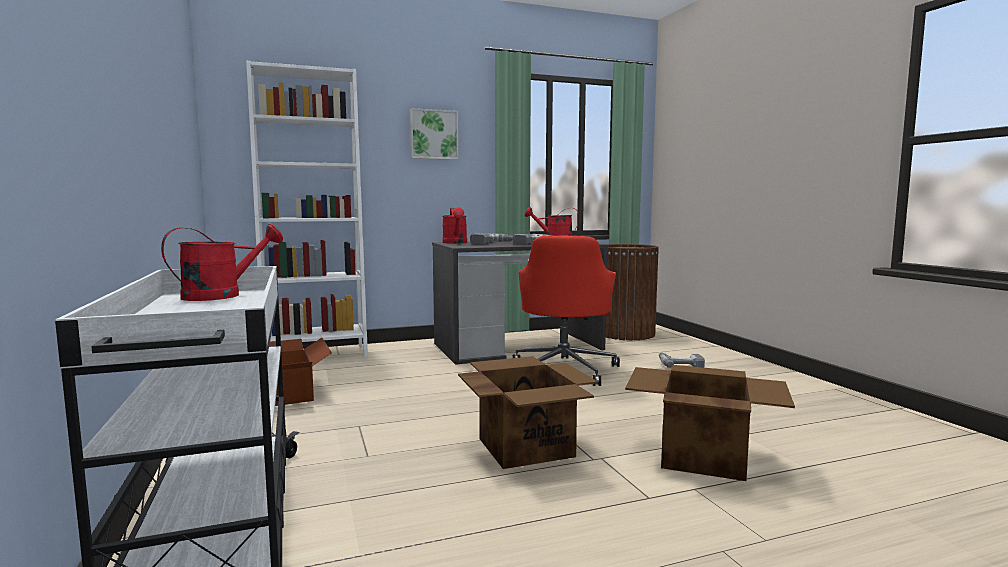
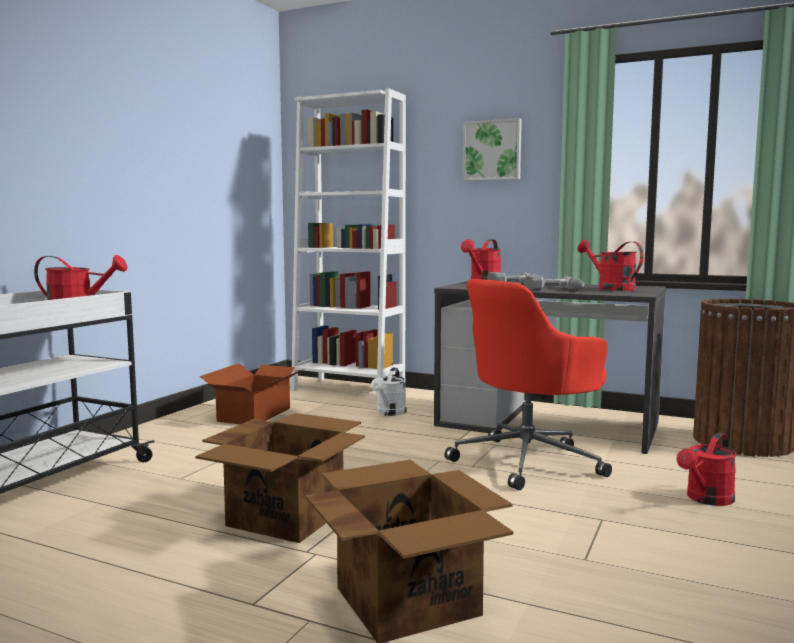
camera: 45 degrees right, 0 degrees up
power drill [659,352,705,368] -> red watering can [677,433,737,506]
none -> white watering can [371,368,407,416]

